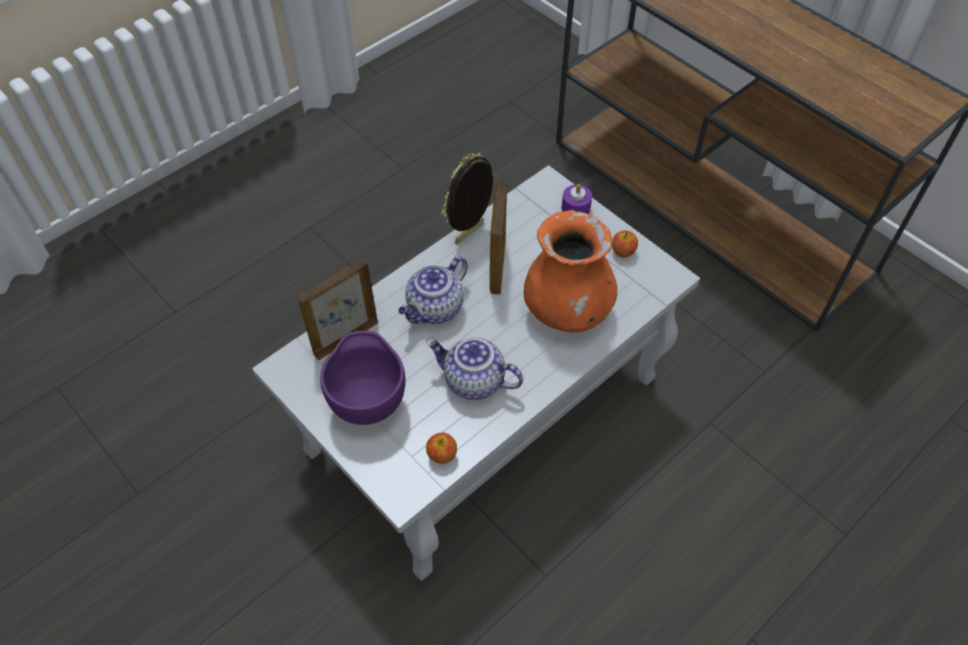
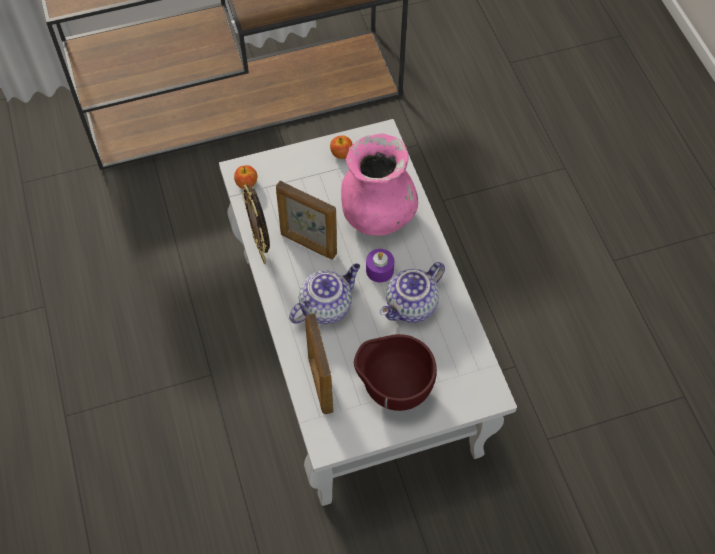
camera: 65 degrees left, 5 degrees up
purple bowl [320,331,406,425] -> brown bowl [354,334,437,411]
teapot [398,256,468,324] -> teapot turned 105 degrees counterclockwise [289,263,360,324]
apple [426,432,457,464] -> apple moved to [234,165,258,189]
orange vase [524,210,617,332] -> pink vase [341,133,418,236]
purple candle [562,184,592,214] -> purple candle moved to [366,249,394,282]

